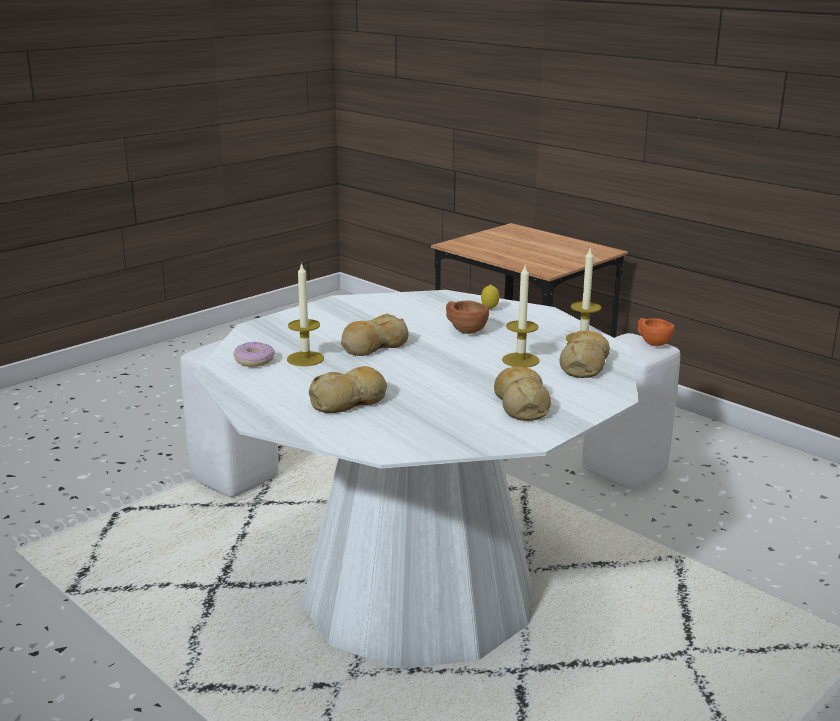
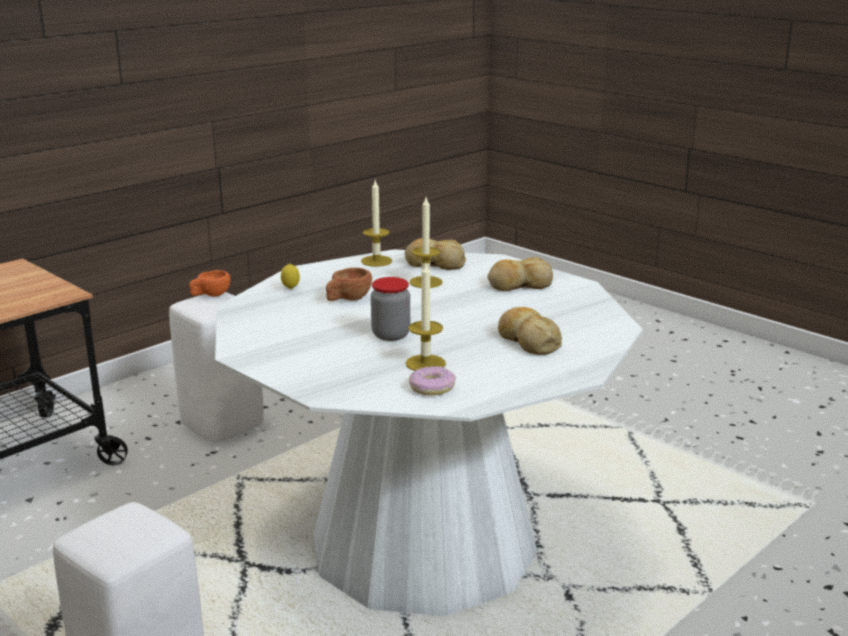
camera: 90 degrees left, 0 degrees up
bread [341,313,408,356] -> jar [371,277,410,341]

